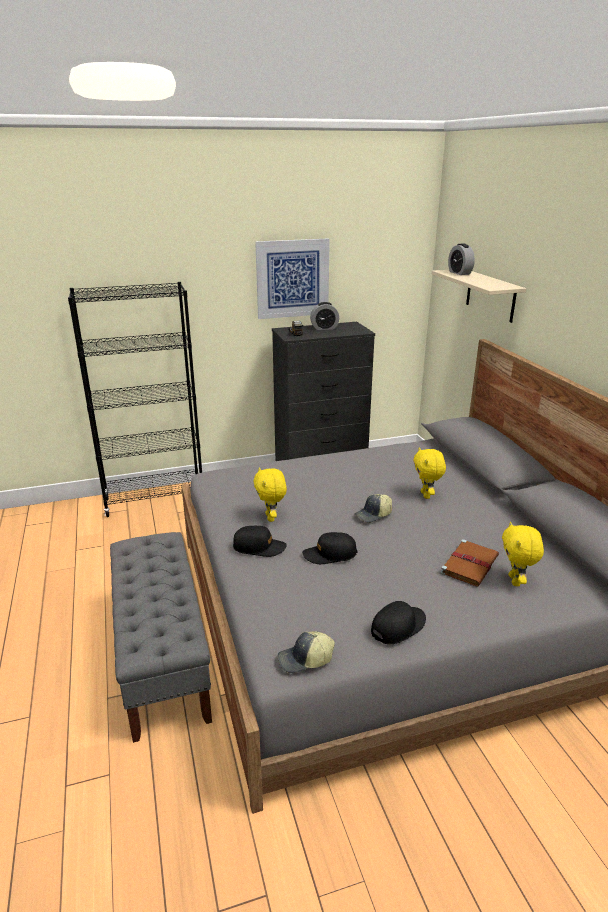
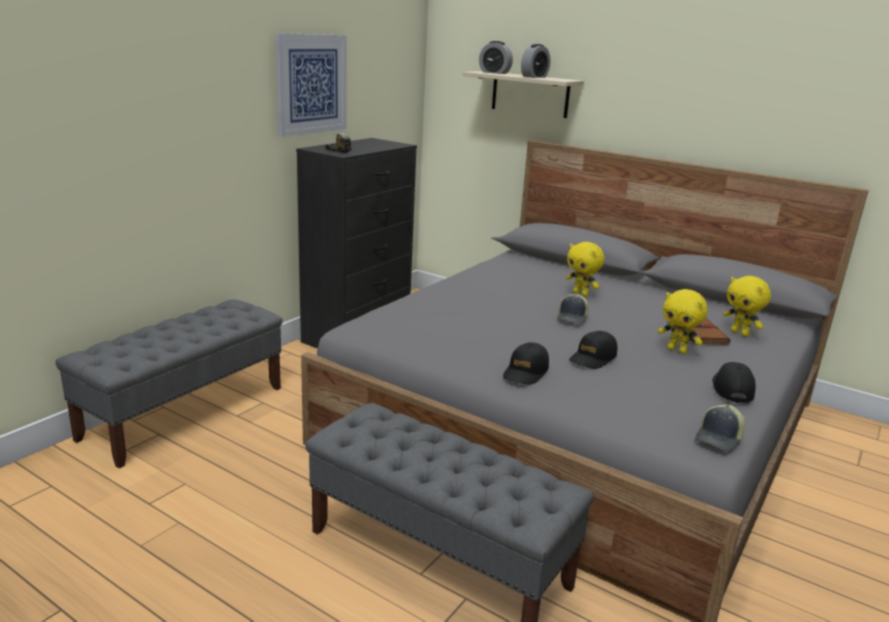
camera: 40 degrees left, 5 degrees down
black bookcase [68,282,202,517] -> grey bench [56,300,283,468]
black cap [233,526,287,557] -> black cap turned 150 degrees clockwise [503,342,549,384]
yellow plush toy [253,467,287,522] -> yellow plush toy moved to [658,289,708,354]
alarm clock [310,302,339,330] -> alarm clock moved to [521,44,550,78]

